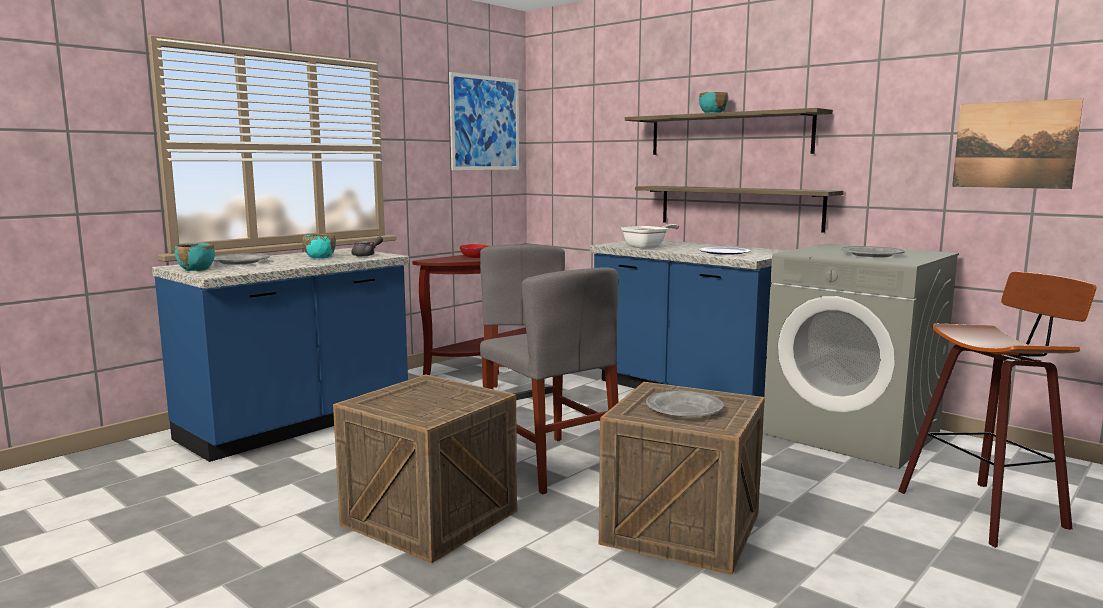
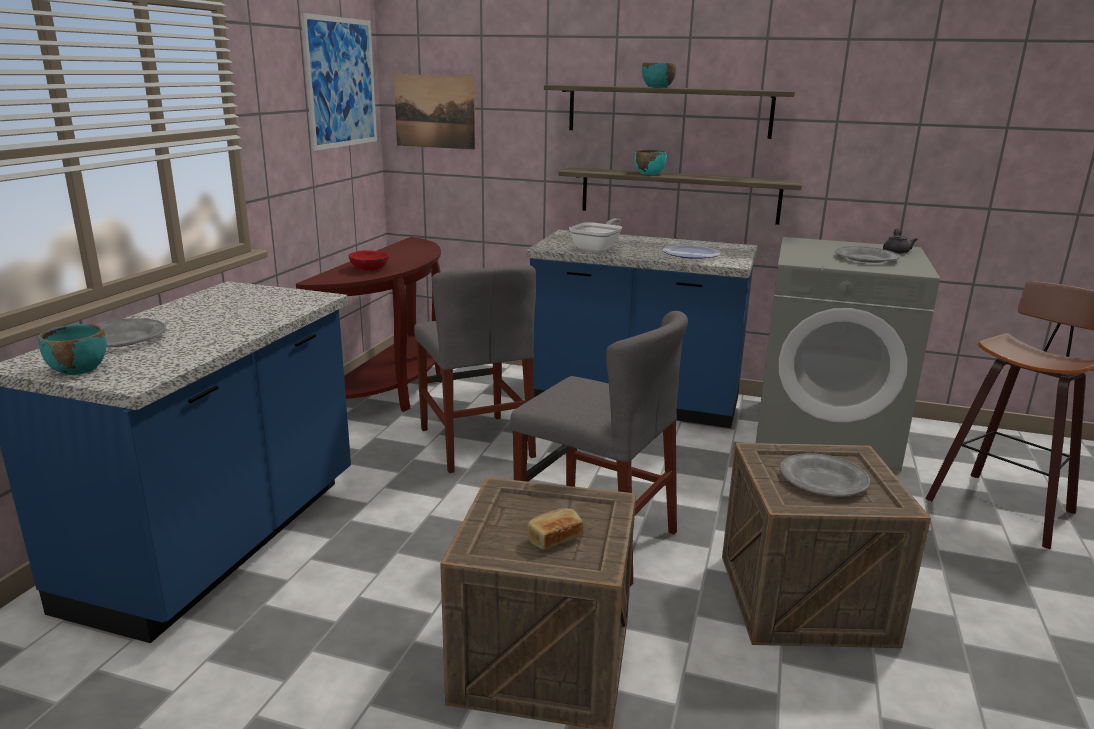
camera: 25 degrees left, 10 degrees up
turquoise bowl [302,234,336,259] -> turquoise bowl moved to [634,150,667,175]
grey teapot [351,236,383,257] -> grey teapot moved to [883,228,918,254]
picture [952,98,1083,189] -> picture moved to [394,74,475,150]
none -> bread [527,508,583,550]

